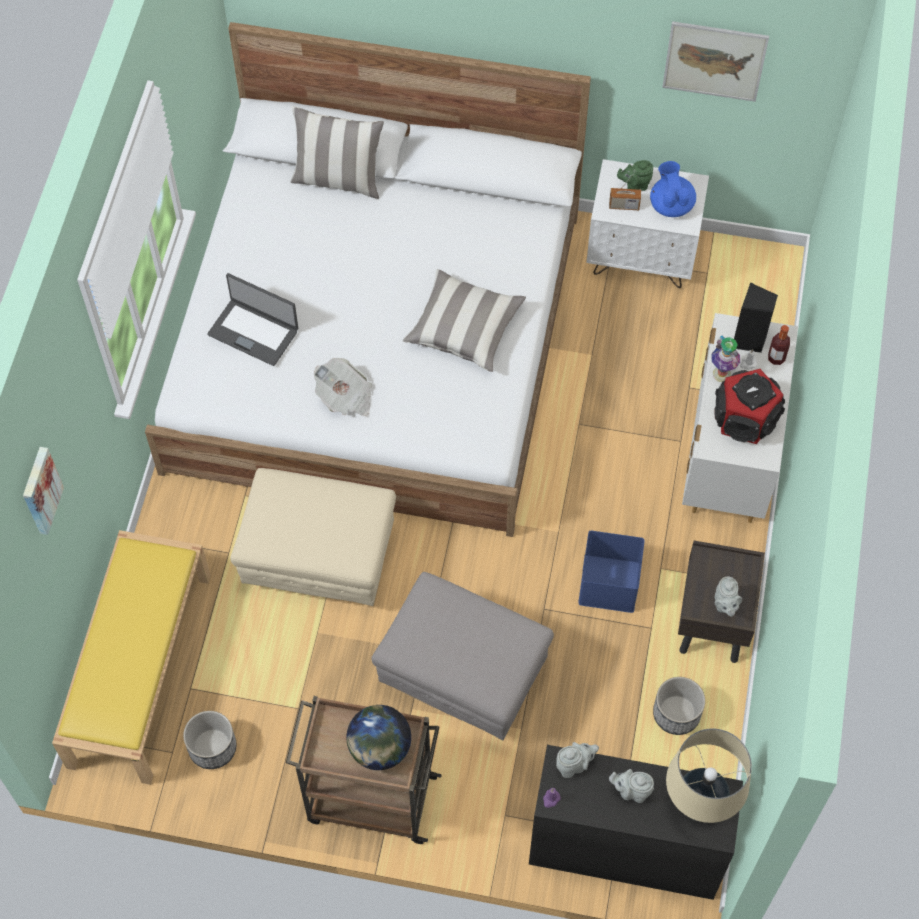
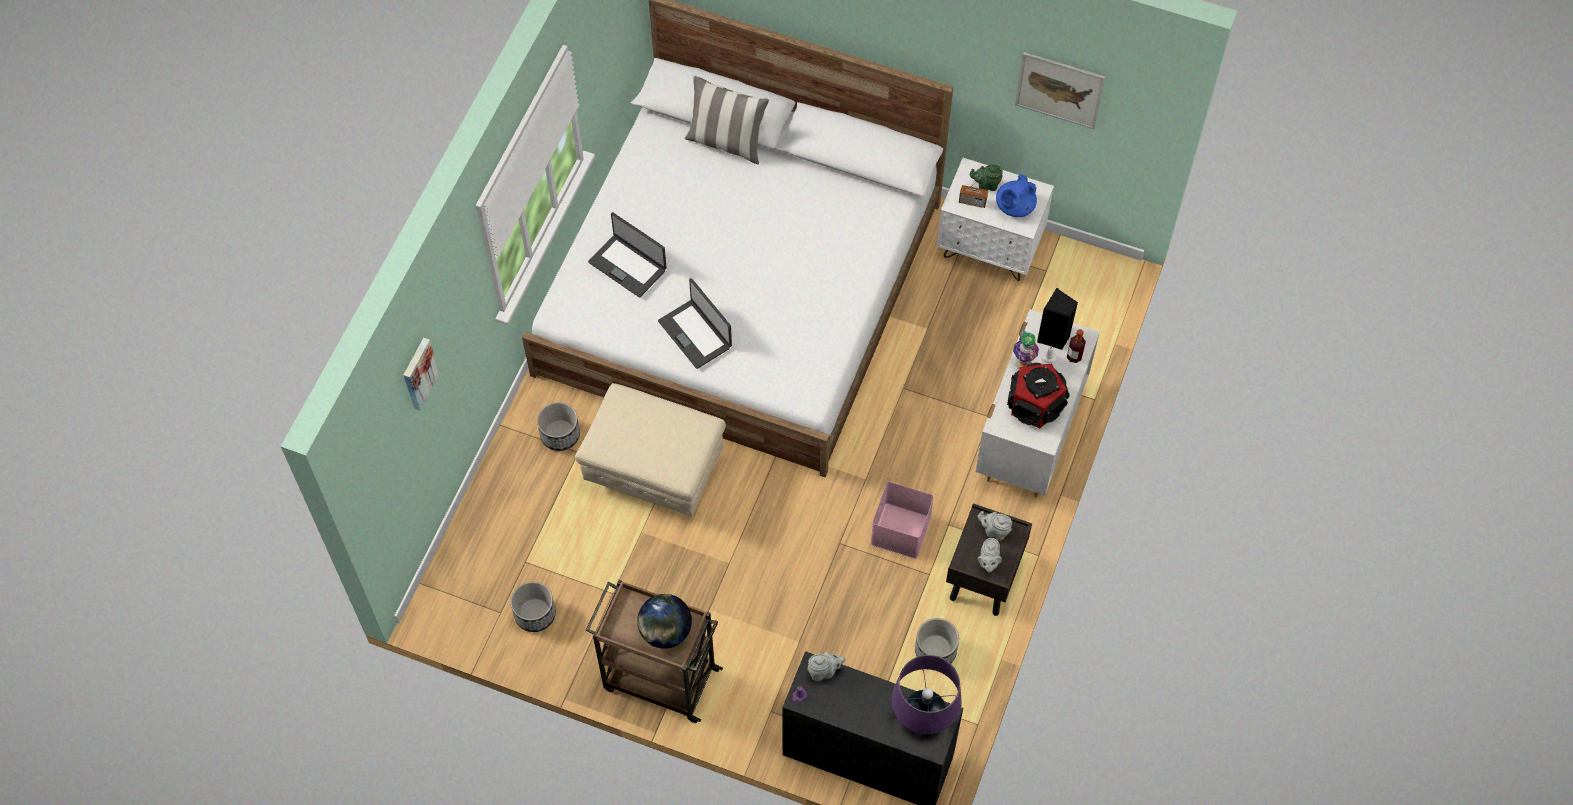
camera: 10 degrees right, 0 degrees up
yellow bench [52,530,211,785] -> none
newspaper [314,358,372,416] -> laptop [658,278,732,369]
grey ottoman [371,572,554,741] -> none
pillow [402,269,526,372] -> none
blue storage box [578,531,645,613] -> pink storage box [871,481,934,559]
grey teapot [609,769,654,803] -> grey teapot moved to [978,511,1012,541]
blue teapot [650,161,696,217] -> blue teapot turned 135 degrees counterclockwise [996,174,1037,217]
beige table lamp [666,728,752,823] -> purple table lamp [892,655,962,735]
none -> planter [537,402,580,451]

